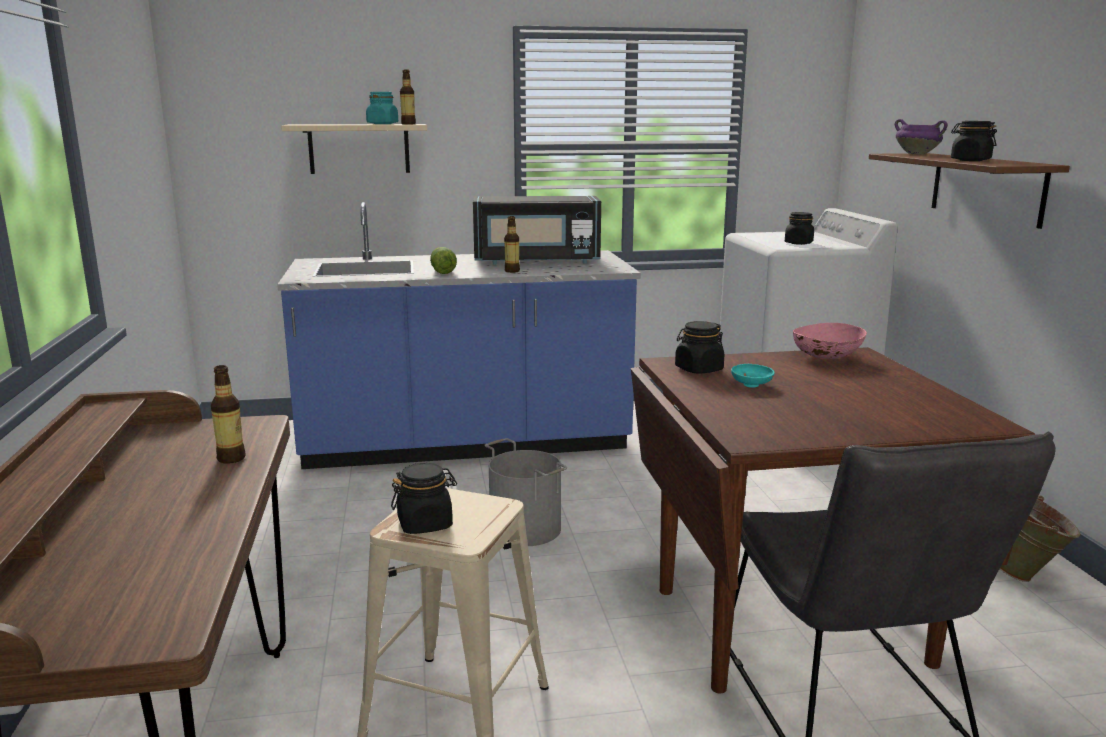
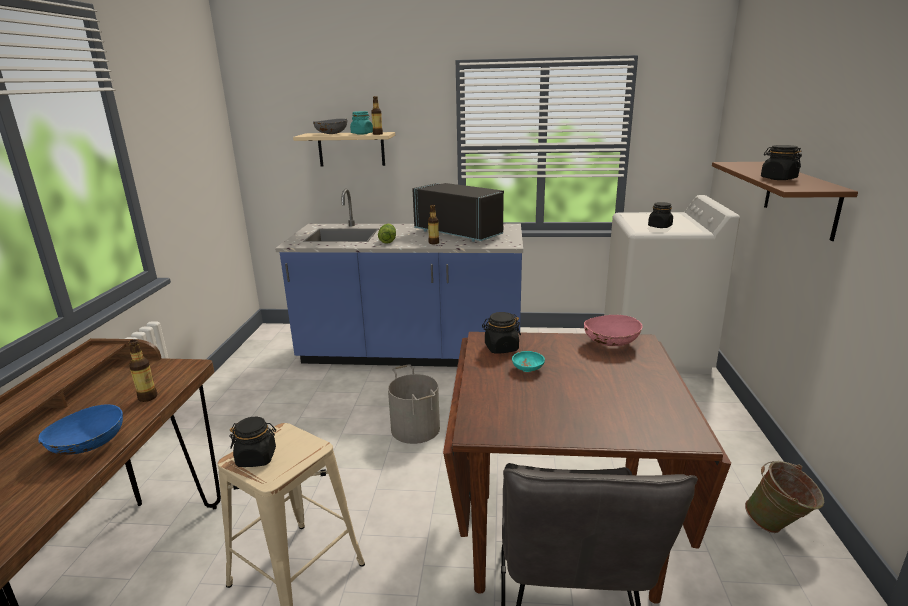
camera: 15 degrees right, 5 degrees up
black microwave [473,196,601,264] -> black microwave turned 150 degrees counterclockwise [412,183,504,242]
purple cooking pot [895,119,947,155] -> none
none -> blue bowl [38,404,123,455]
none -> grey bowl [313,119,348,134]

